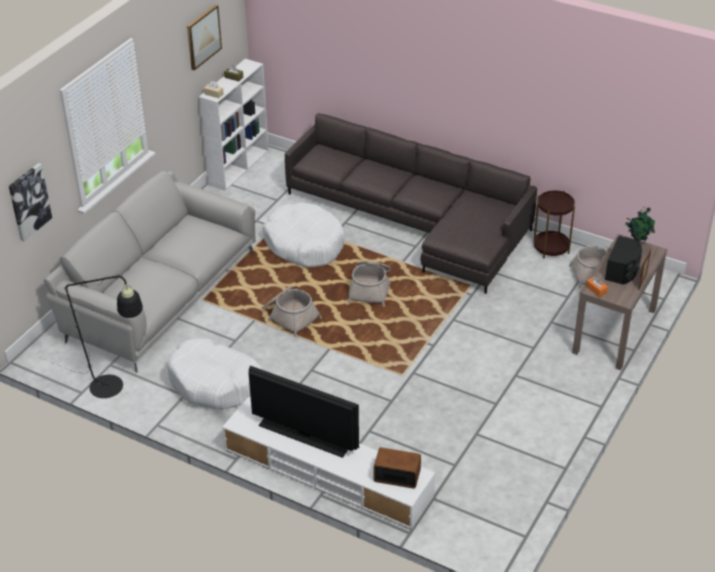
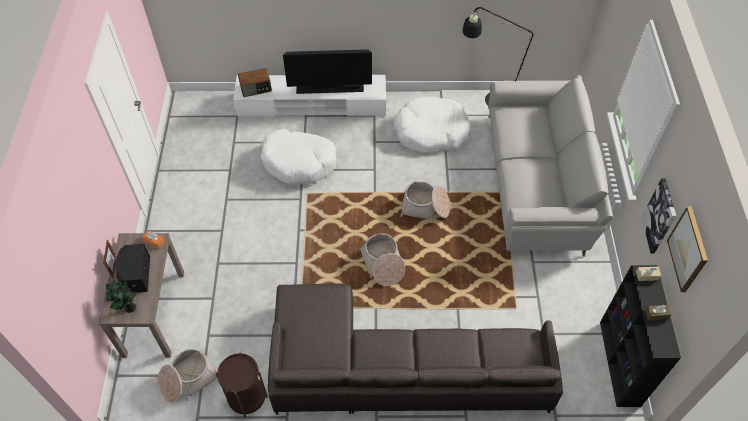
camera: 150 degrees right, 15 degrees up
picture [9,163,52,241] -> picture moved to [641,178,676,253]
white bookcase [199,59,269,191] -> black bookcase [600,265,681,407]
white dog bed [263,202,344,268] -> white dog bed moved to [261,129,336,184]

